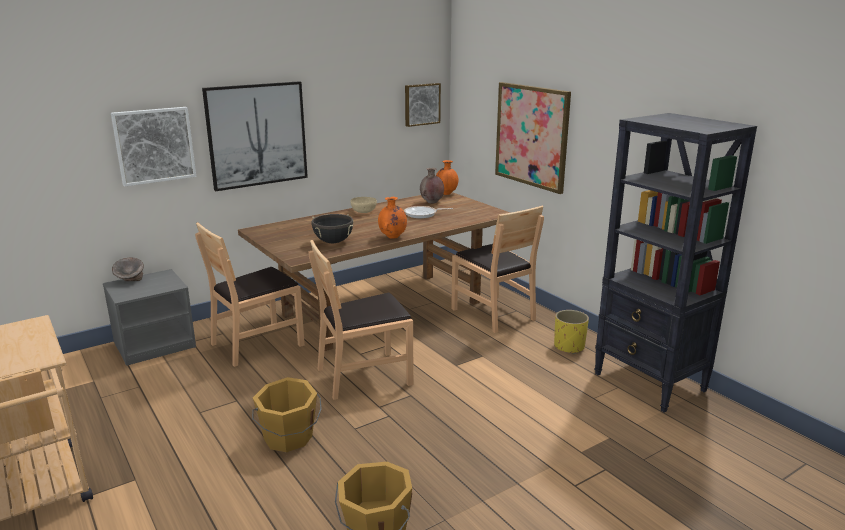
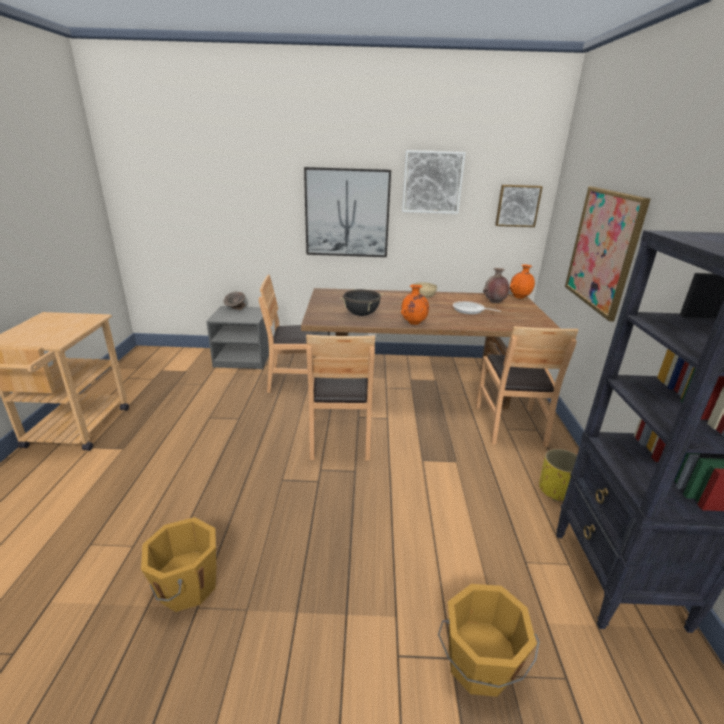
camera: 35 degrees right, 5 degrees up
picture [111,107,196,187] -> picture moved to [402,150,466,214]
orange bucket [252,377,322,452] -> orange bucket moved to [438,584,540,697]
brown chair [308,240,414,400] -> brown chair turned 105 degrees counterclockwise [306,335,375,460]

